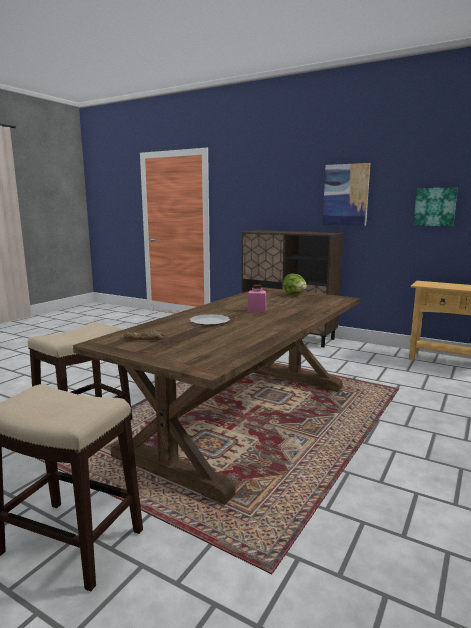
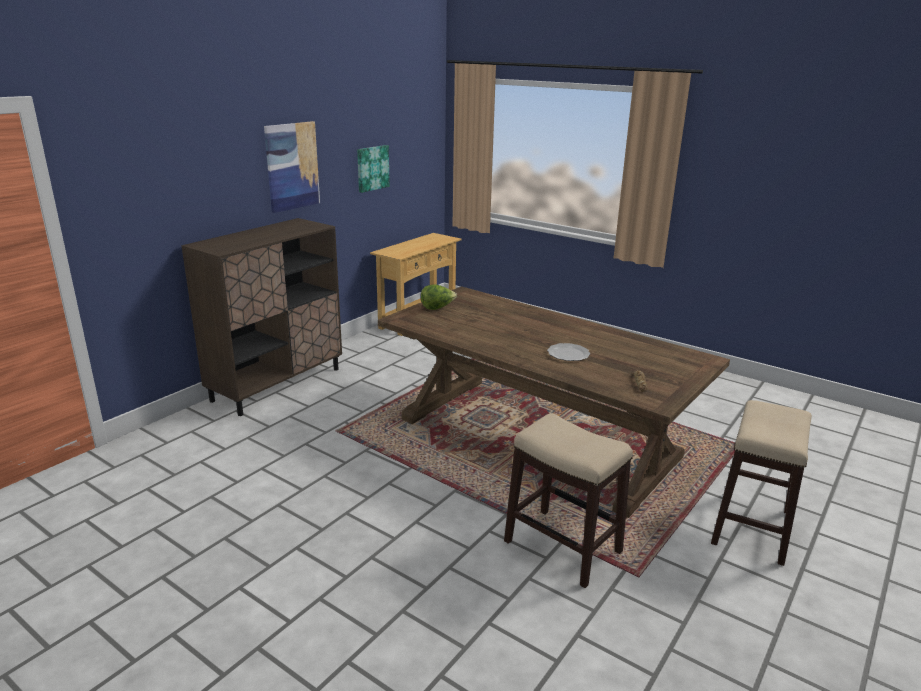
camera: 85 degrees left, 10 degrees up
pink jar [247,284,266,312] -> none

